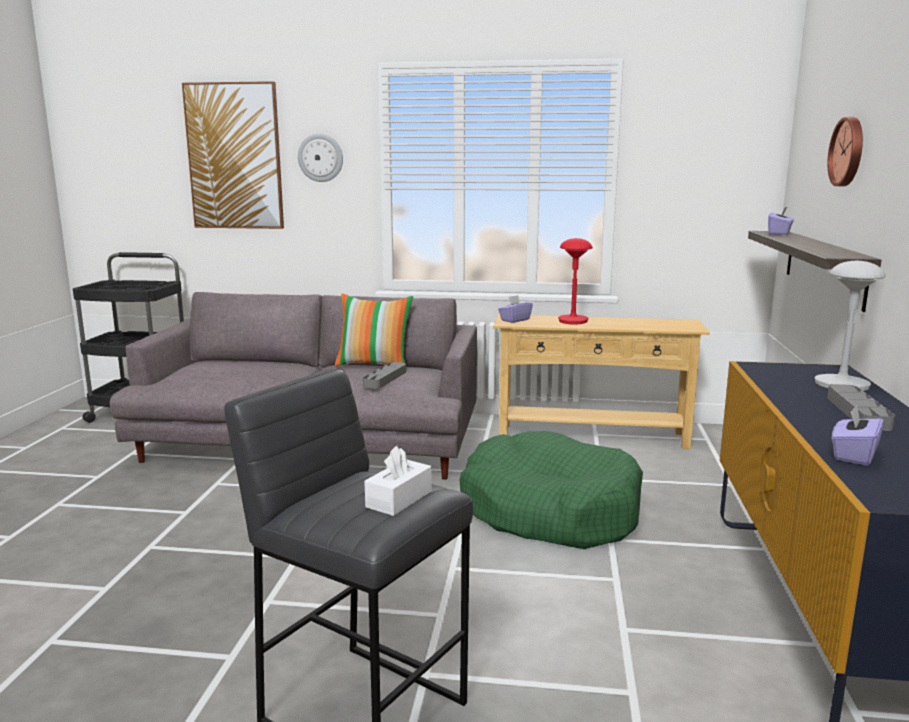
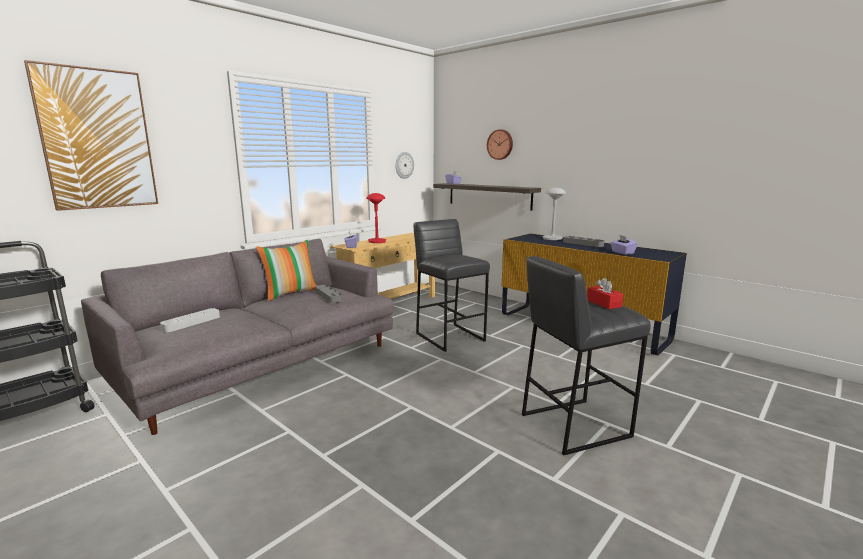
camera: 55 degrees left, 0 degrees up
wall clock [298,134,343,182] -> wall clock moved to [395,152,414,179]
white tissue box [364,446,432,516] -> red tissue box [587,278,623,309]
green dog bed [460,431,643,549] -> grey stool [413,219,490,352]
none -> grey tray [160,308,220,332]

